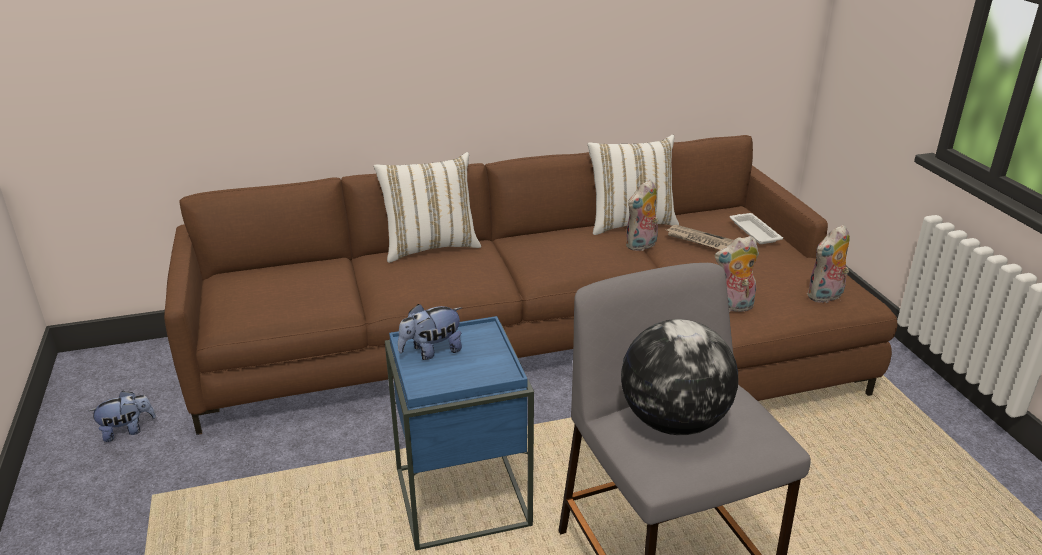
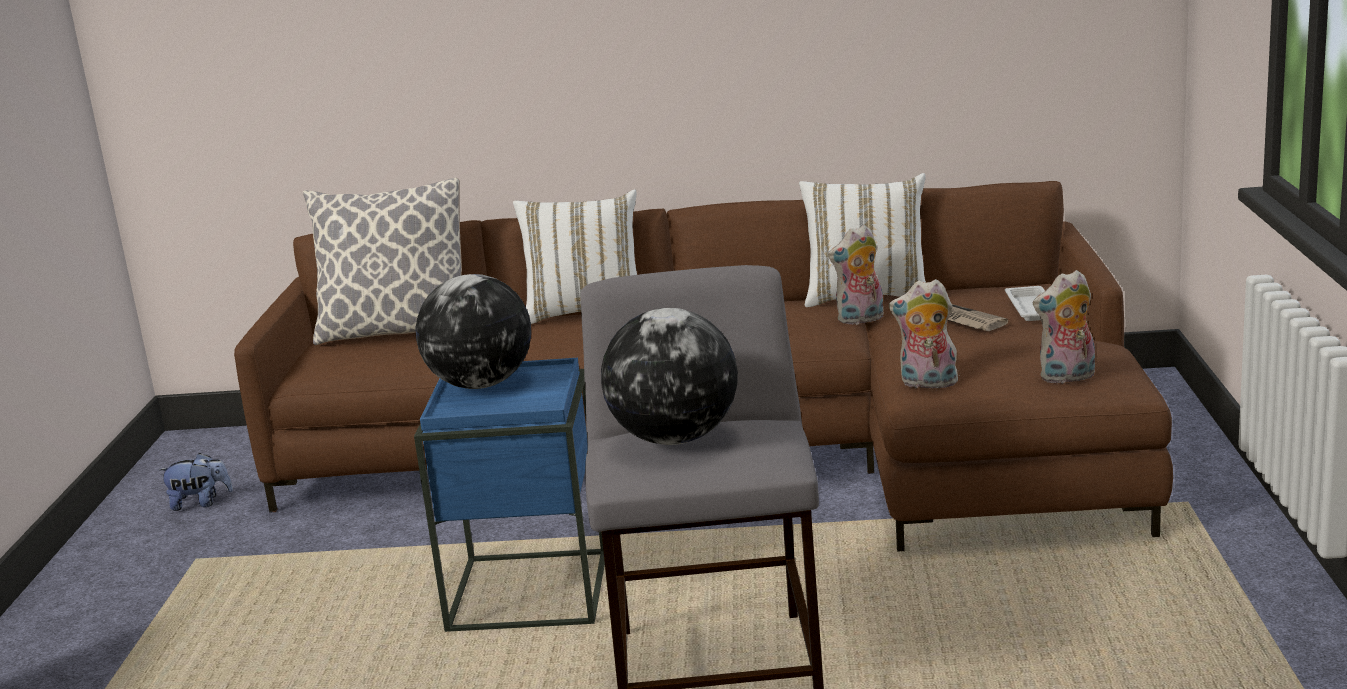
camera: 20 degrees right, 10 degrees down
plush toy [398,304,462,360] -> globe [415,274,531,389]
none -> pillow [303,178,462,345]

